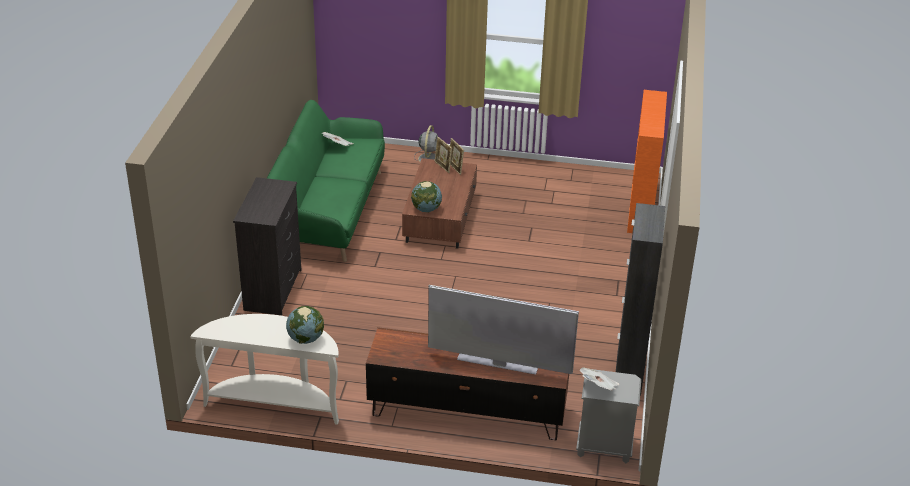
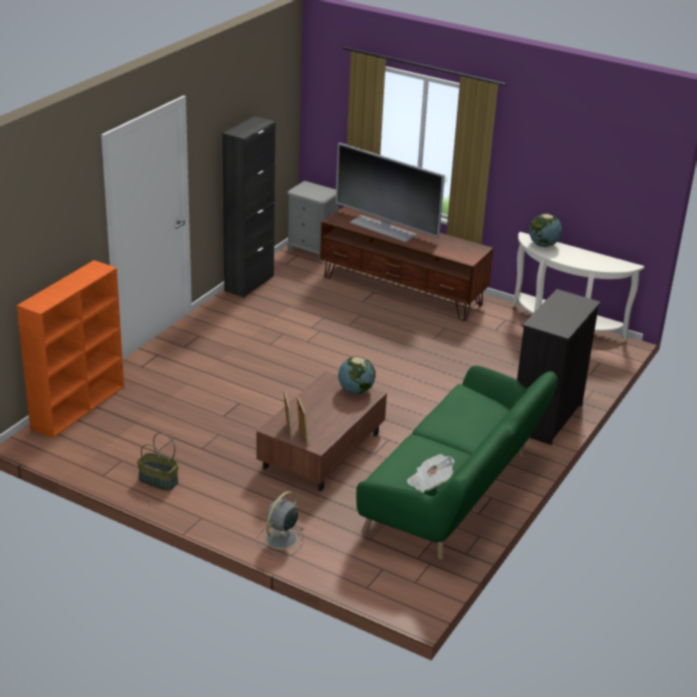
camera: 160 degrees left, 5 degrees down
newspaper [580,367,619,391] -> none
none -> basket [137,433,179,491]

